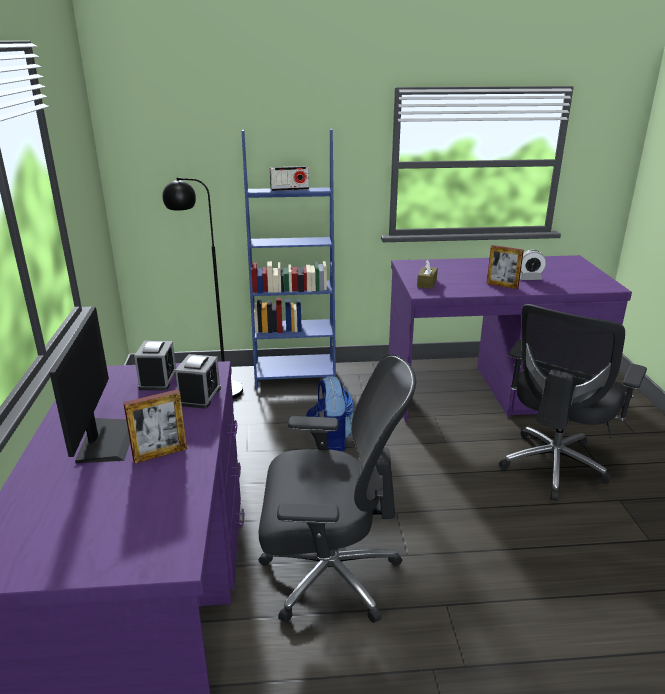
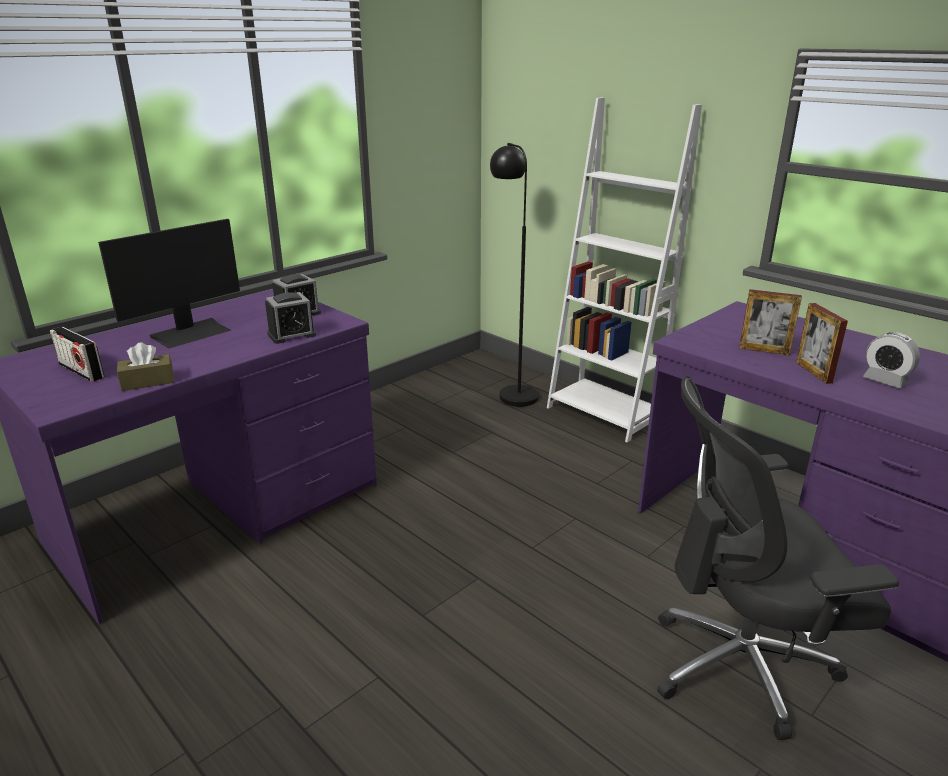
camera: 50 degrees right, 0 degrees up
picture frame [123,389,187,464] -> picture frame moved to [739,289,802,356]
blue bookcase [242,129,336,390] -> white bookcase [547,97,702,442]
office chair [259,354,416,623] -> none
radio [270,166,309,191] -> radio moved to [50,327,104,382]
backpack [306,376,353,452] -> none
brown tissue box [417,259,438,289] -> brown tissue box moved to [117,342,174,391]

